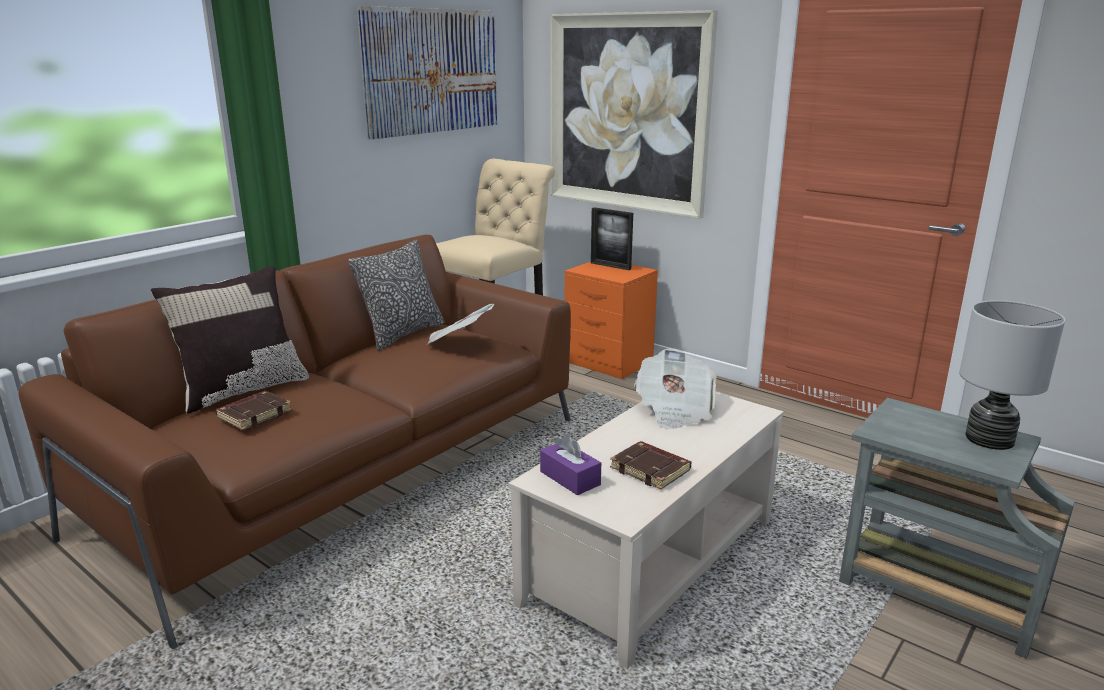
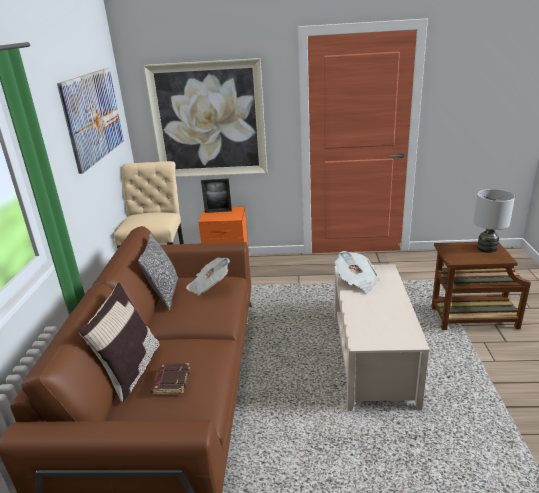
camera: 35 degrees left, 5 degrees up
purple tissue box [540,434,601,495] -> none
brown book [610,441,691,490] -> none
grey side table [839,398,1075,659] -> brown side table [432,242,531,330]

